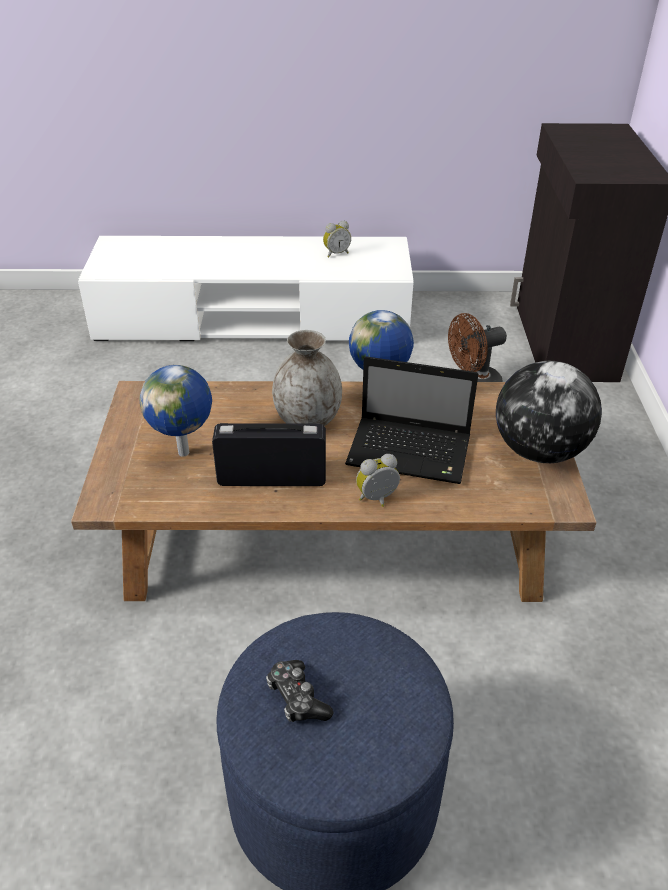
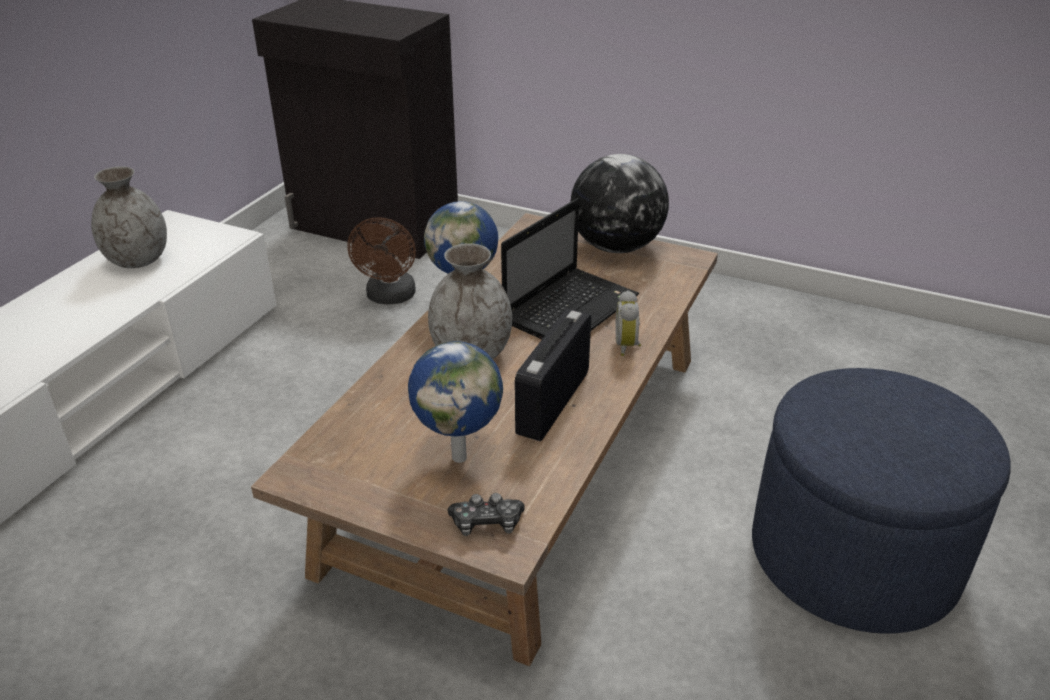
camera: 65 degrees left, 5 degrees down
game controller [266,660,333,722] -> game controller moved to [448,493,525,536]
alarm clock [323,221,351,258] -> grey vase [91,166,167,268]

